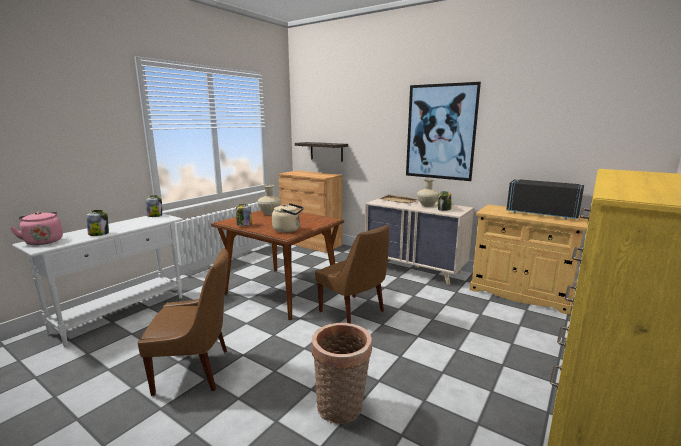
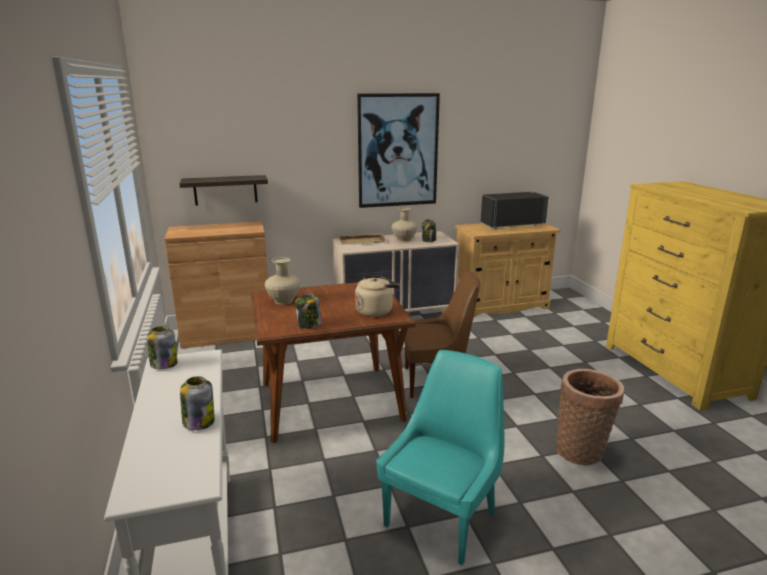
camera: 50 degrees left, 5 degrees up
pink kettle [10,211,63,245] -> none
brown chair [138,248,229,396] -> turquoise chair [376,350,504,565]

